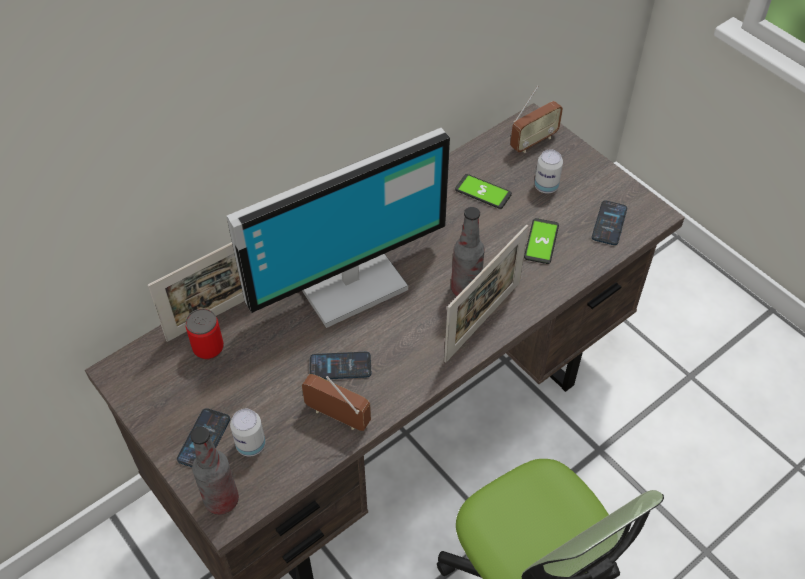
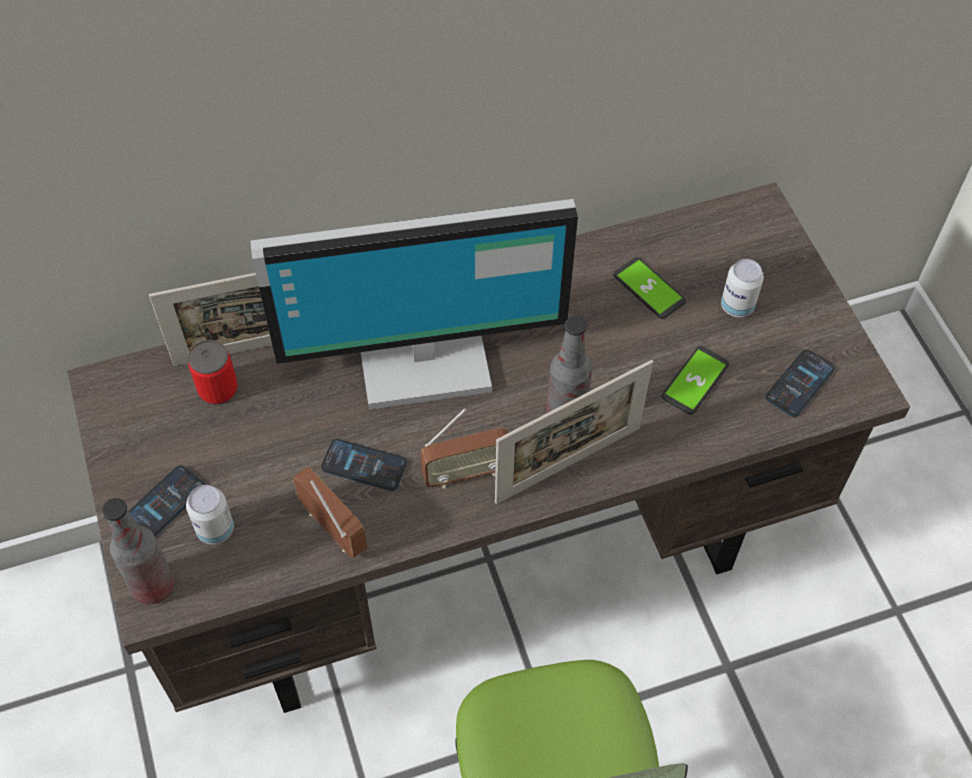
camera: 20 degrees right, 5 degrees up
radio [510,86,563,153] -> radio moved to [420,408,509,488]

